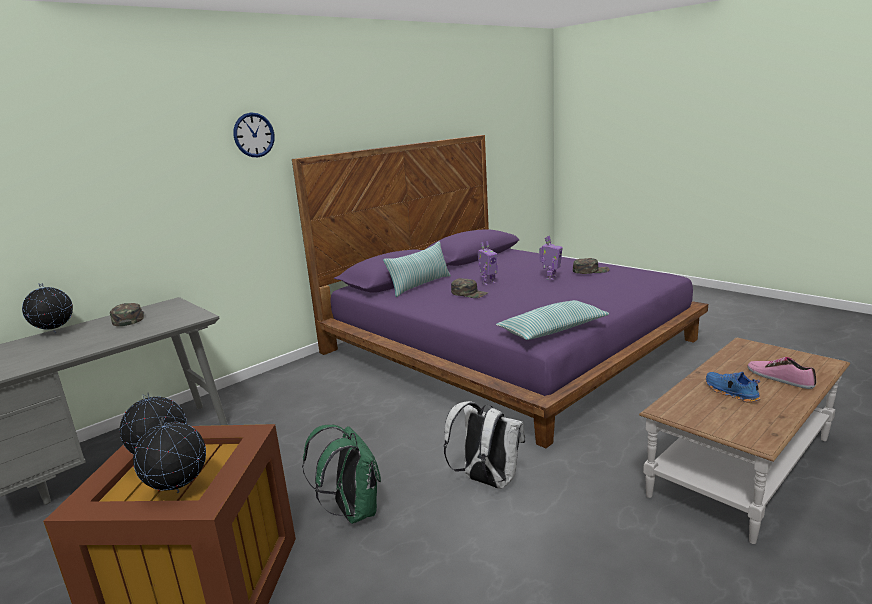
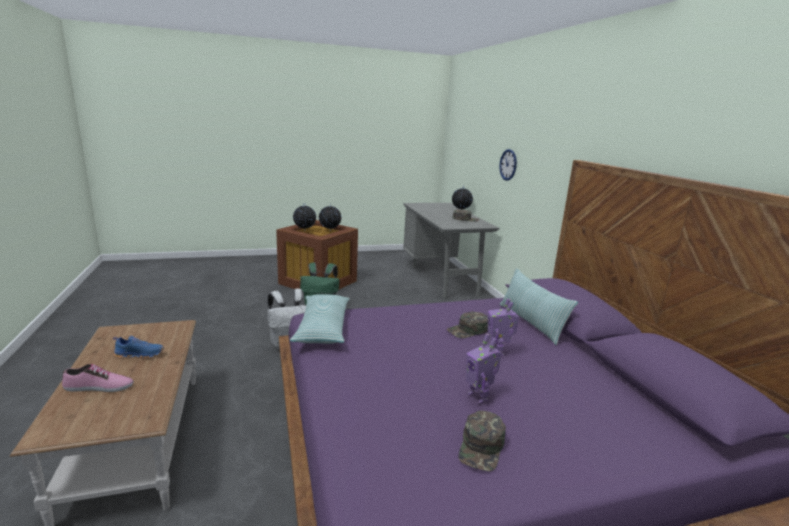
camera: 115 degrees right, 0 degrees up
wall clock [233,112,275,157] -> wall clock moved to [499,149,517,180]

